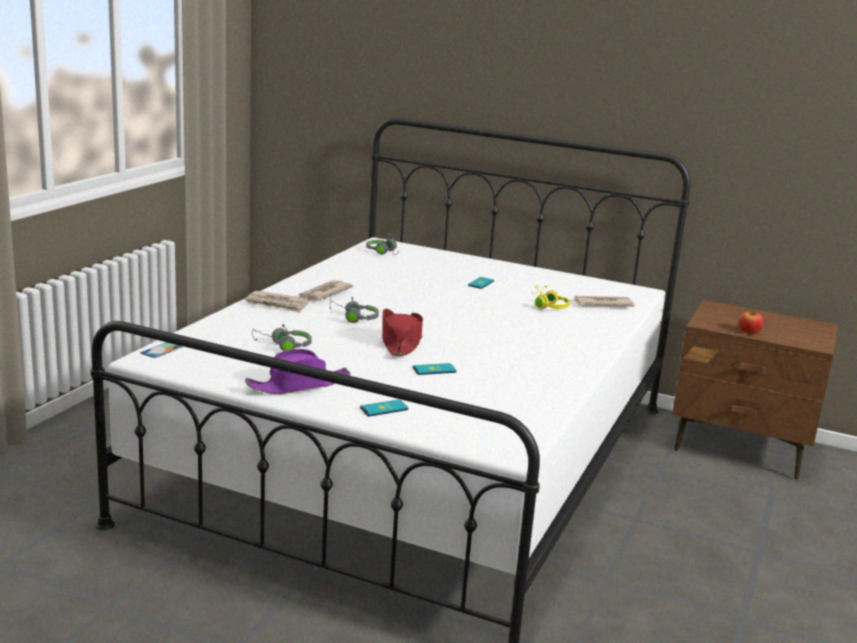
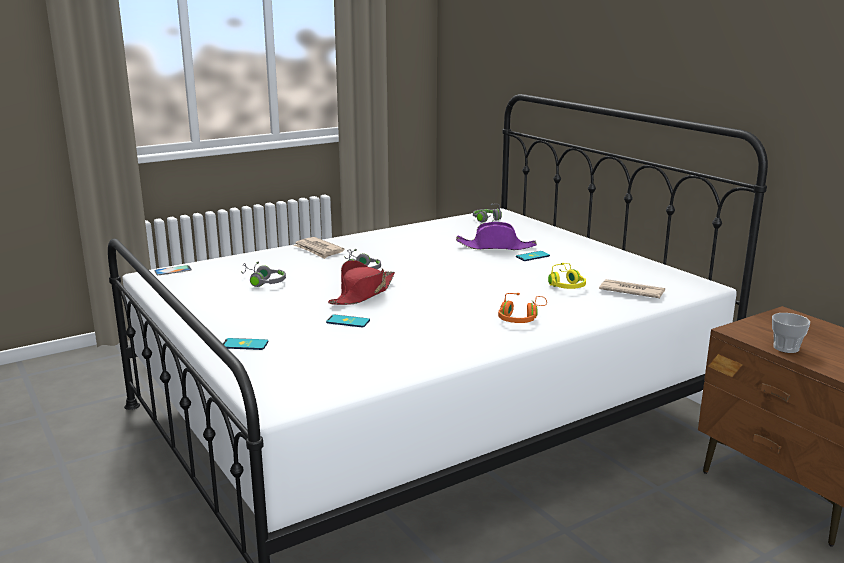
camera: 35 degrees right, 0 degrees up
purple hat [245,349,351,394] -> purple hat moved to [456,222,537,250]
newspaper [299,280,353,301] -> none
apple [739,310,764,334] -> cup [772,313,810,353]
none -> orange headphones [498,293,547,323]

